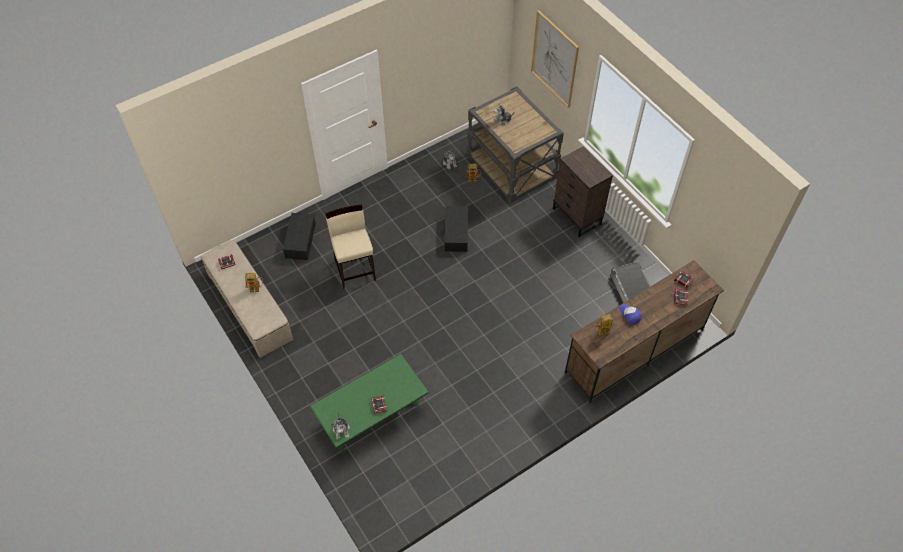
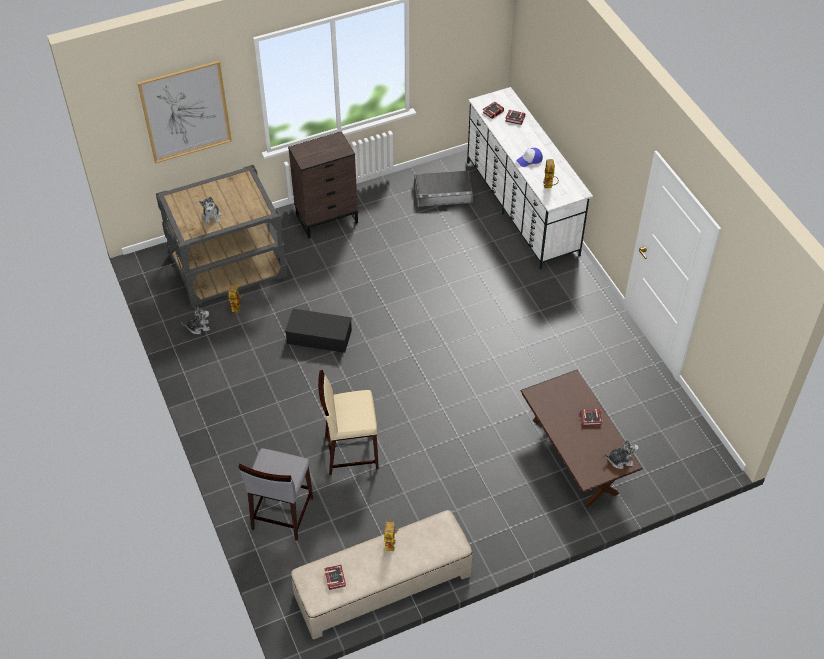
camera: 80 degrees left, 5 degrees down
black storage box [283,213,316,260] -> grey stool [238,448,313,541]
green coffee table [309,354,429,451] -> brown coffee table [520,370,643,507]
brown dresser [564,260,724,403] -> white dresser [467,87,593,270]

